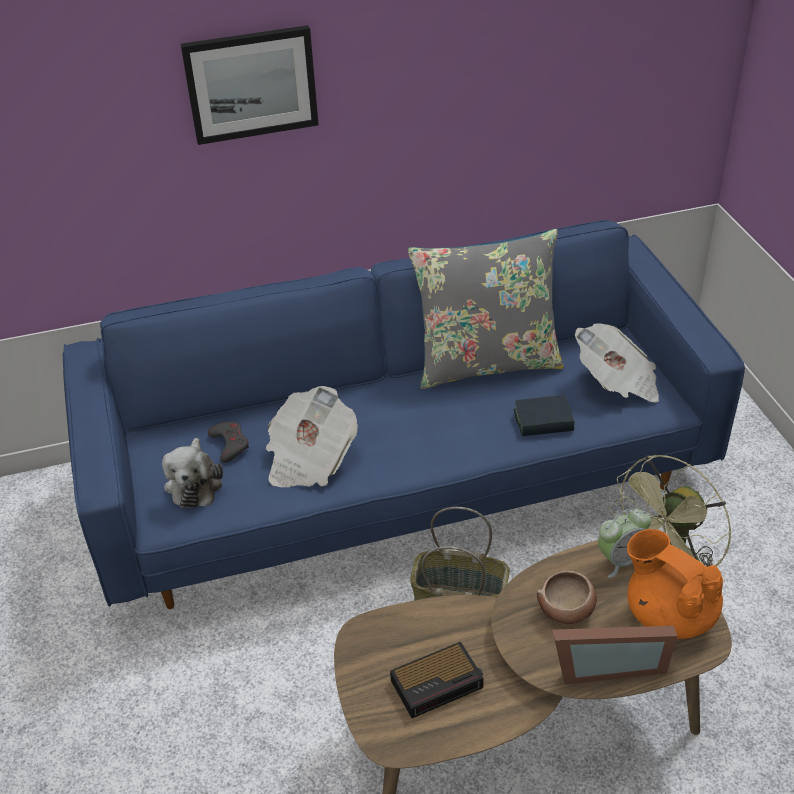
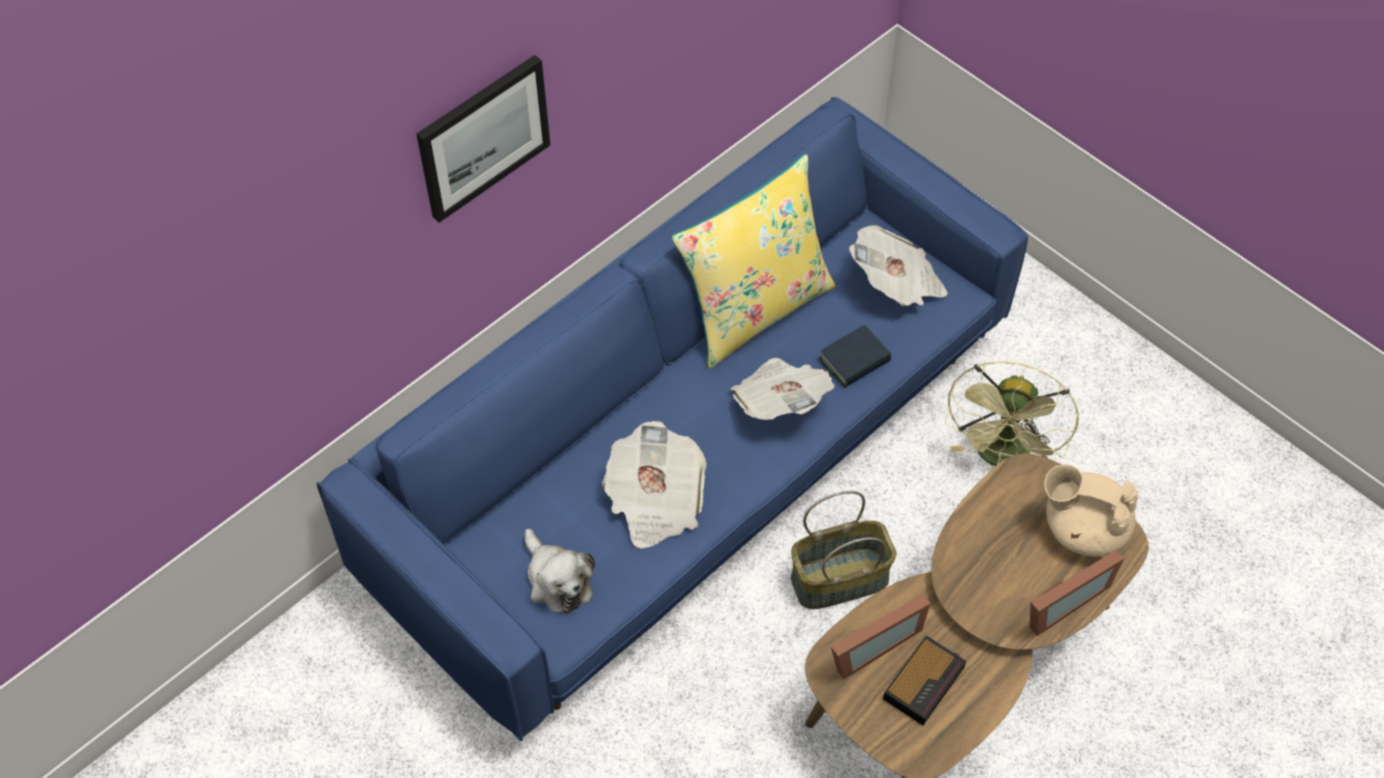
camera: 30 degrees left, 15 degrees up
grey game controller [208,422,249,463] -> none
grey pillow [408,229,564,389] -> yellow pillow [671,154,835,369]
bowl [537,570,597,625] -> none
alarm clock [598,509,651,578] -> none
orange teapot [627,529,723,639] -> beige teapot [1044,464,1138,557]
none -> newspaper [730,358,835,420]
none -> picture frame [831,595,931,679]

